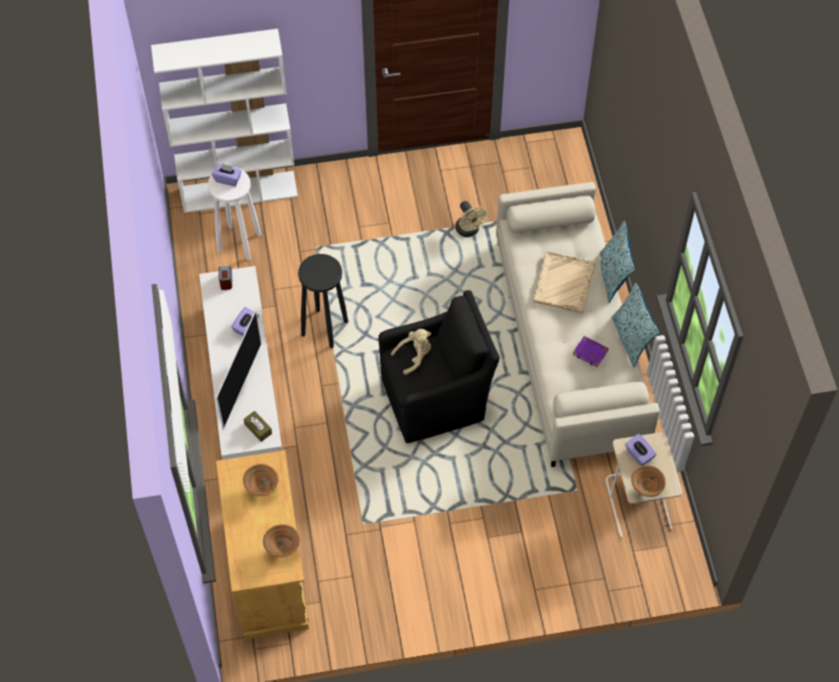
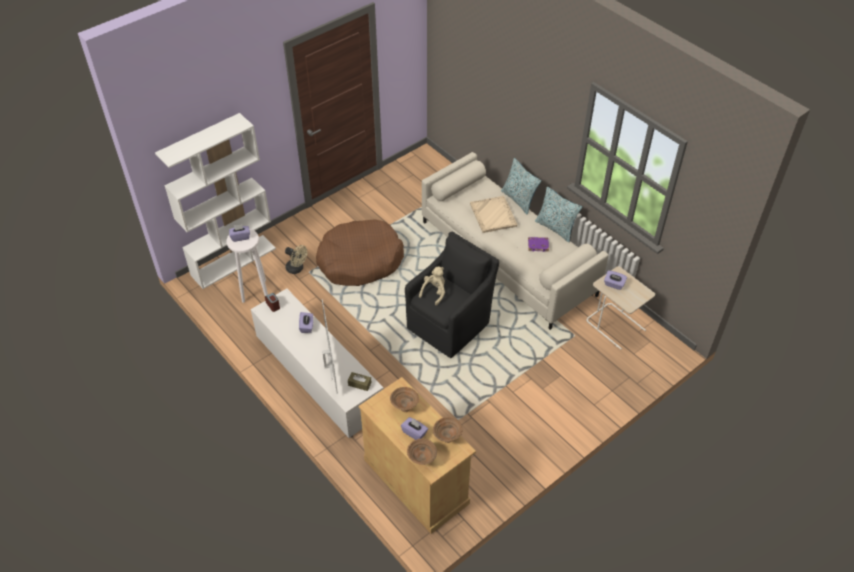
camera: 30 degrees left, 10 degrees down
black stool [298,254,348,348] -> none
beige fan [455,201,488,237] -> beige fan moved to [285,245,307,274]
brown bowl [631,465,666,497] -> brown bowl moved to [407,439,437,465]
none -> brown dog bed [316,219,404,286]
none -> purple tissue box [401,417,428,440]

